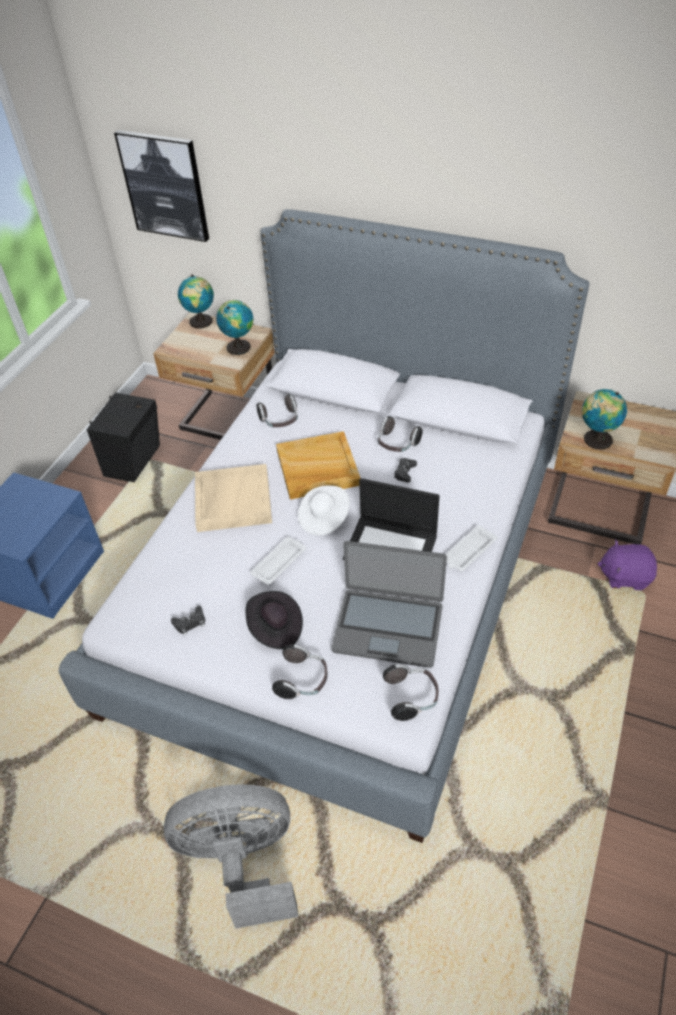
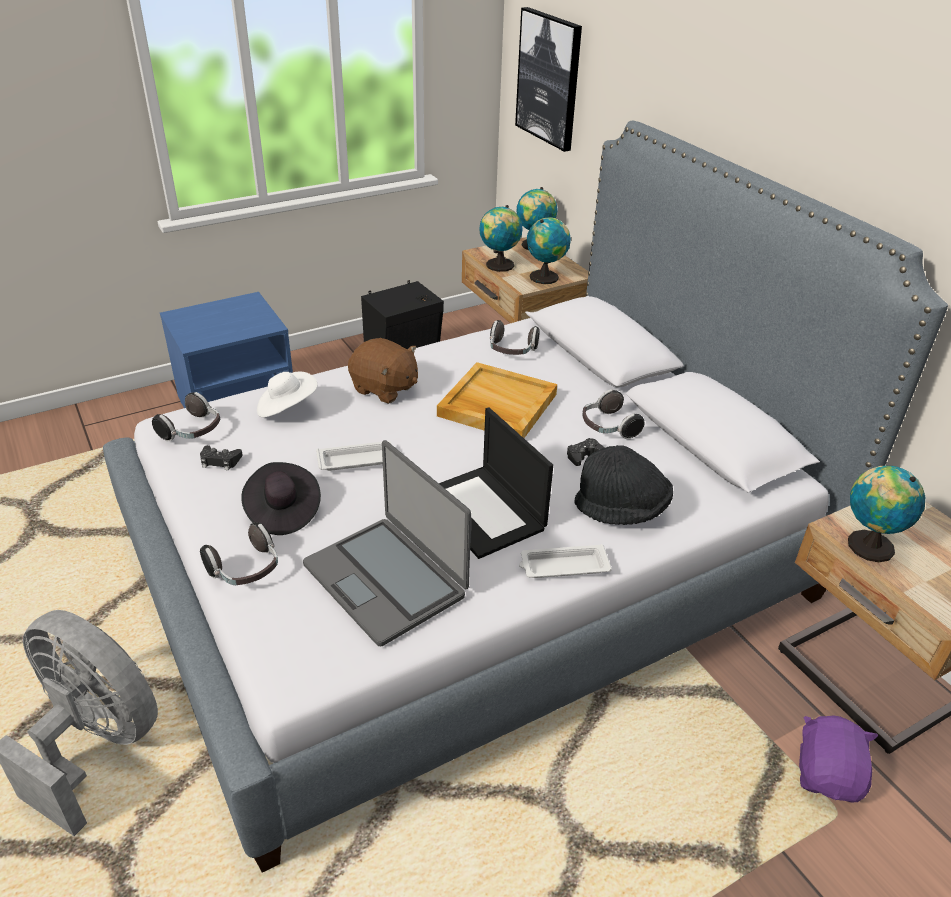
camera: 35 degrees right, 10 degrees down
beige tray [195,464,272,532] -> brown plush toy [348,338,418,404]
white hat [298,485,350,536] -> white hat moved to [257,372,318,417]
headphones [383,664,438,721] -> headphones moved to [152,392,220,441]
purple plush toy [598,540,657,590] -> purple plush toy turned 60 degrees clockwise [799,715,878,802]
none -> globe [479,205,523,272]
none -> black hat [575,445,673,525]

